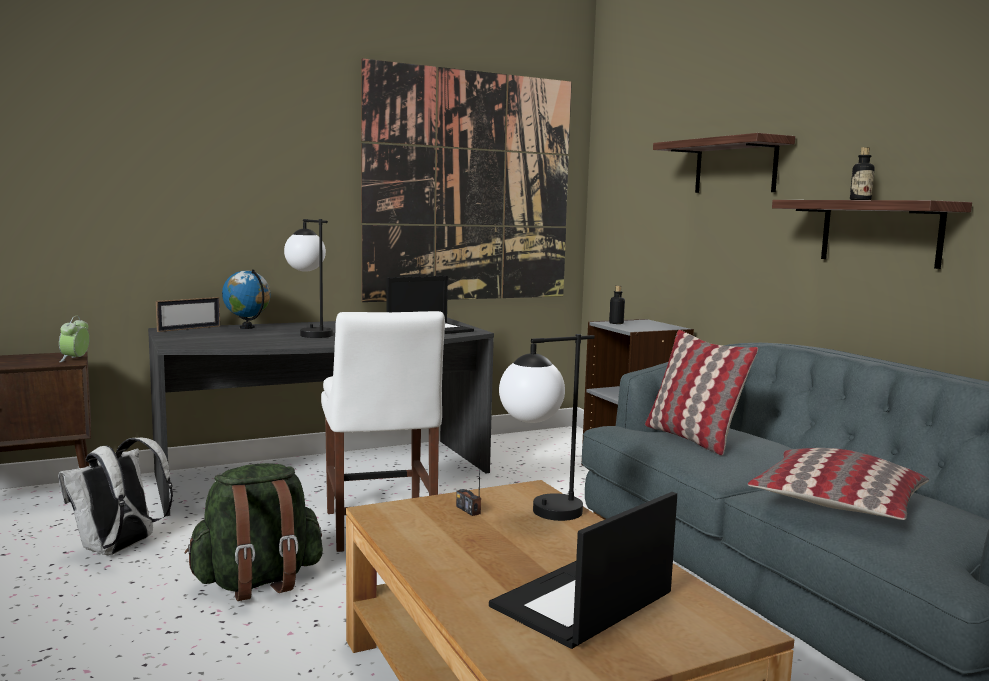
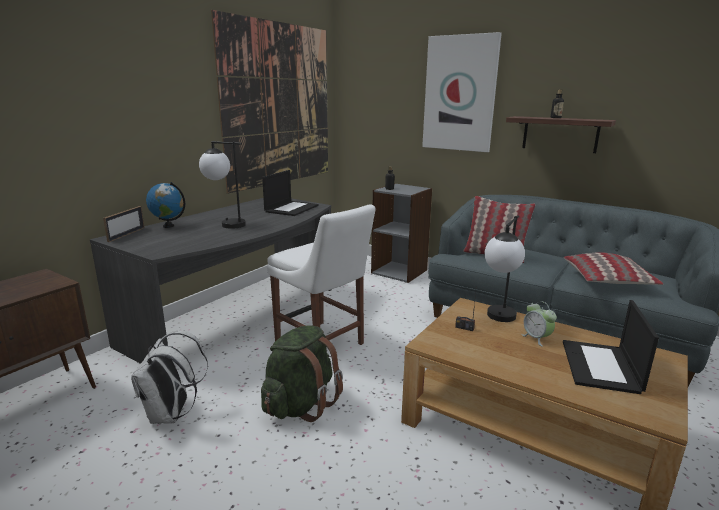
camera: 30 degrees left, 10 degrees up
alarm clock [59,316,90,362] -> alarm clock moved to [521,301,557,347]
shelf [653,133,795,193] -> picture [422,32,502,152]

